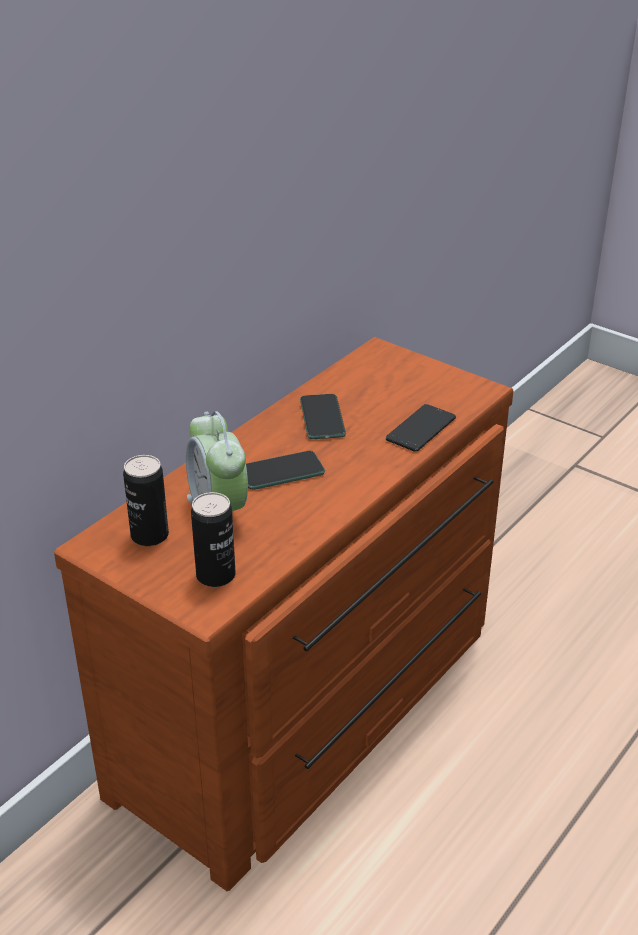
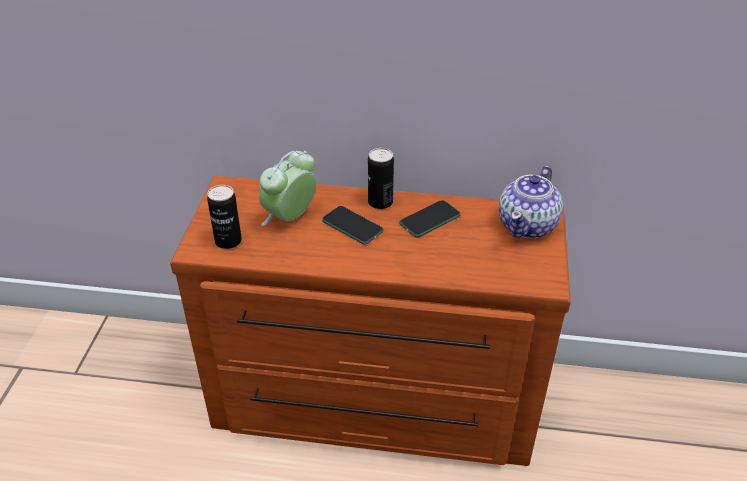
camera: 60 degrees right, 5 degrees up
can [123,455,169,546] -> can moved to [368,148,394,209]
phone [386,404,456,452] -> none
none -> teapot [499,166,563,239]

